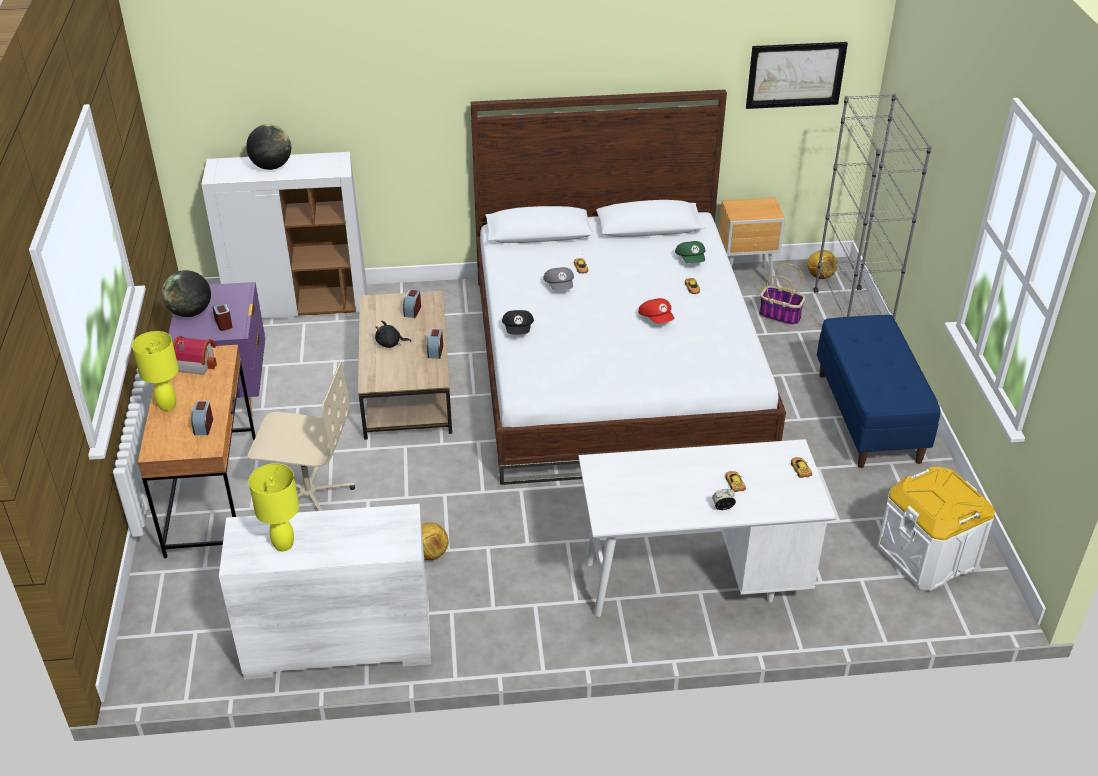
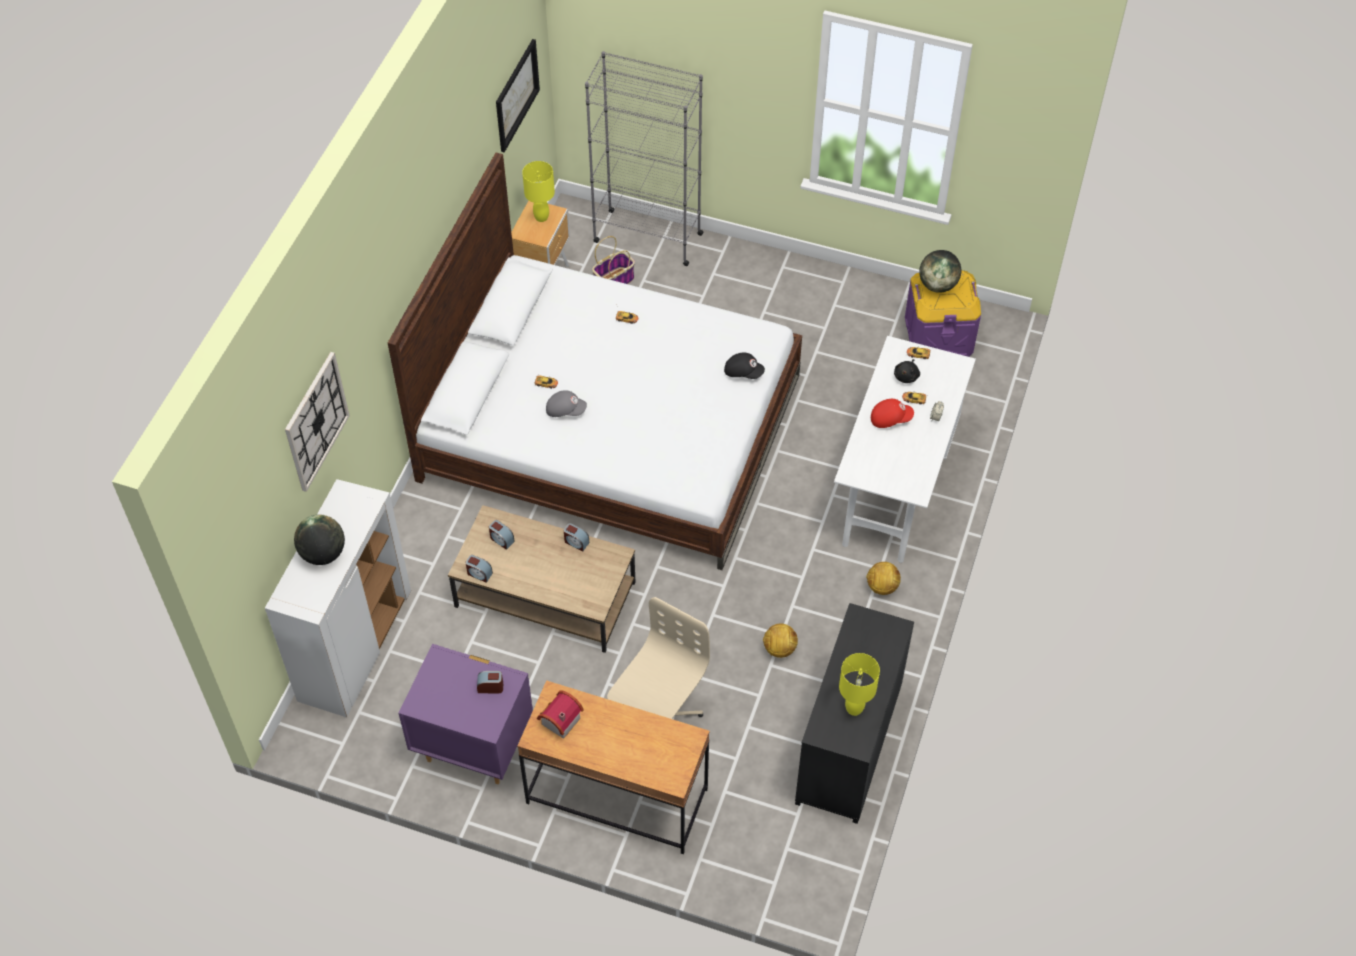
camera: 65 degrees left, 15 degrees up
yellow table lamp [132,331,179,411] -> yellow table lamp moved to [522,161,555,222]
globe [162,270,211,317] -> globe moved to [919,250,961,293]
alarm clock [191,401,213,435] -> alarm clock moved to [466,555,493,583]
white dresser [219,504,431,680] -> black dresser [795,603,914,824]
black plush toy [375,321,411,348] -> black plush toy moved to [894,359,920,383]
black cap [502,310,534,335] -> black cap moved to [724,353,765,379]
red cap [638,298,674,323] -> red cap moved to [871,399,914,428]
green cap [675,241,706,263] -> none
football [807,250,837,279] -> football moved to [866,562,901,595]
blue bench [817,315,940,468] -> none
white storage box [877,467,994,591] -> purple storage box [905,270,981,357]
none -> wall clock [285,352,350,492]

